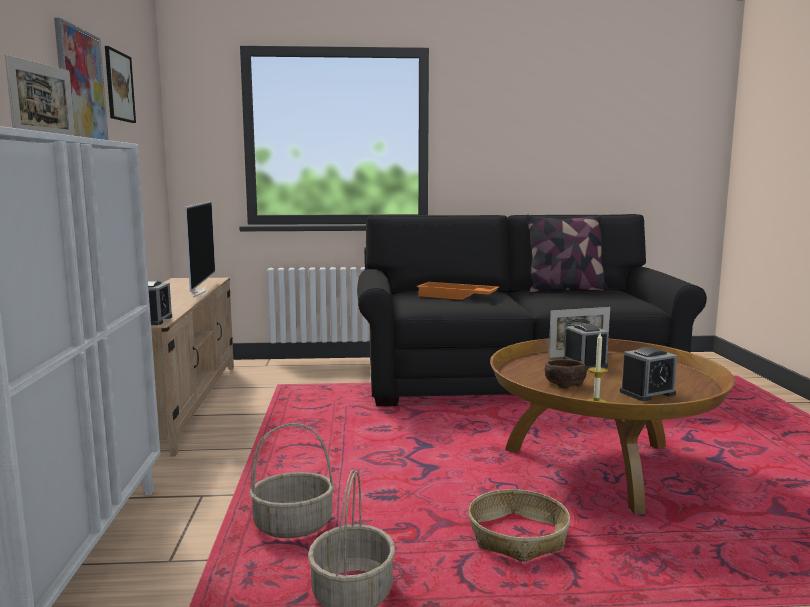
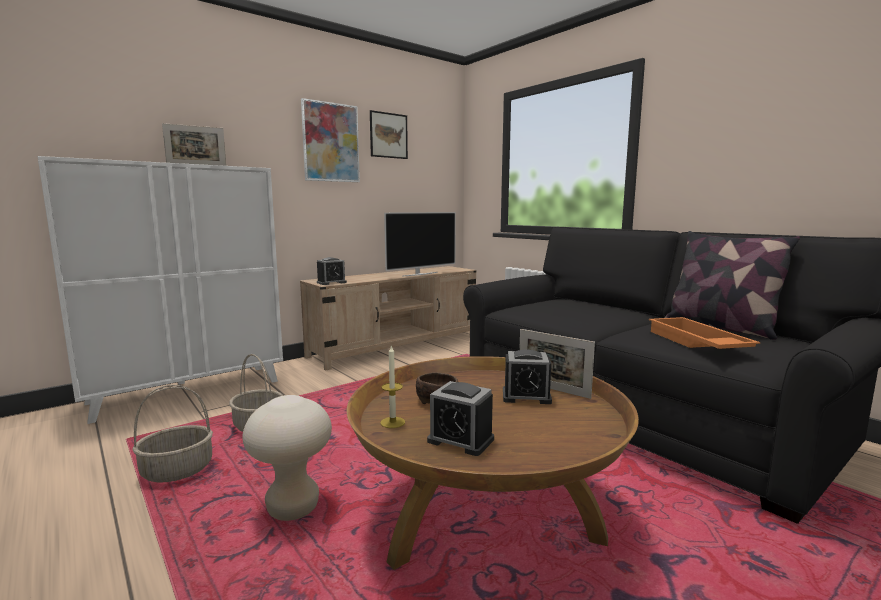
camera: 55 degrees right, 0 degrees up
orange tray [417,282,499,300] -> orange tray moved to [649,317,760,349]
basket [468,489,571,562] -> beige stool [242,395,332,521]
alarm clock [563,324,609,370] -> alarm clock turned 60 degrees clockwise [503,349,552,404]

